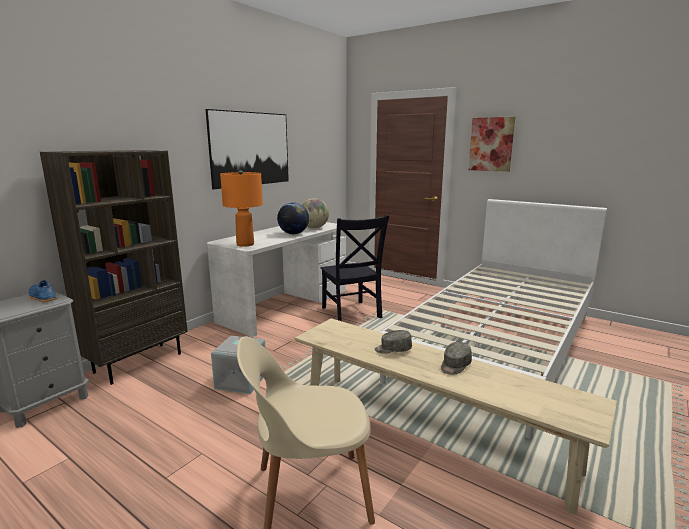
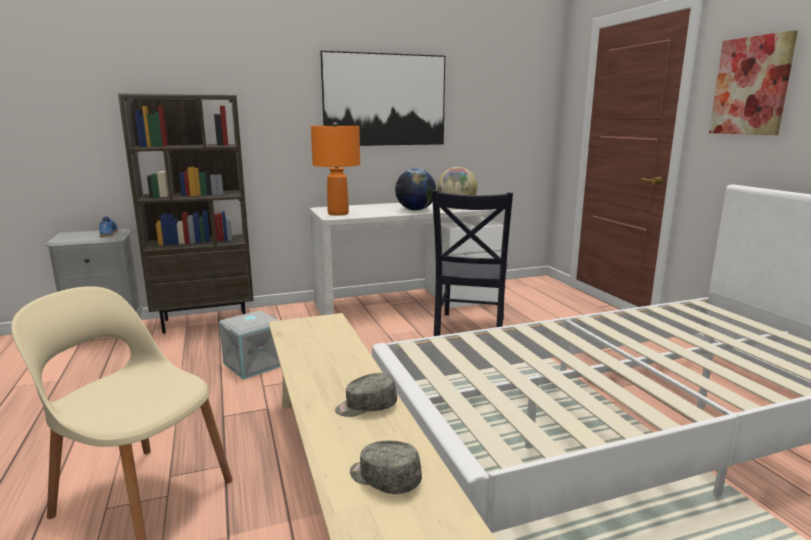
camera: 35 degrees right, 0 degrees up
grey cap [375,330,412,354] -> grey cap moved to [350,441,422,494]

